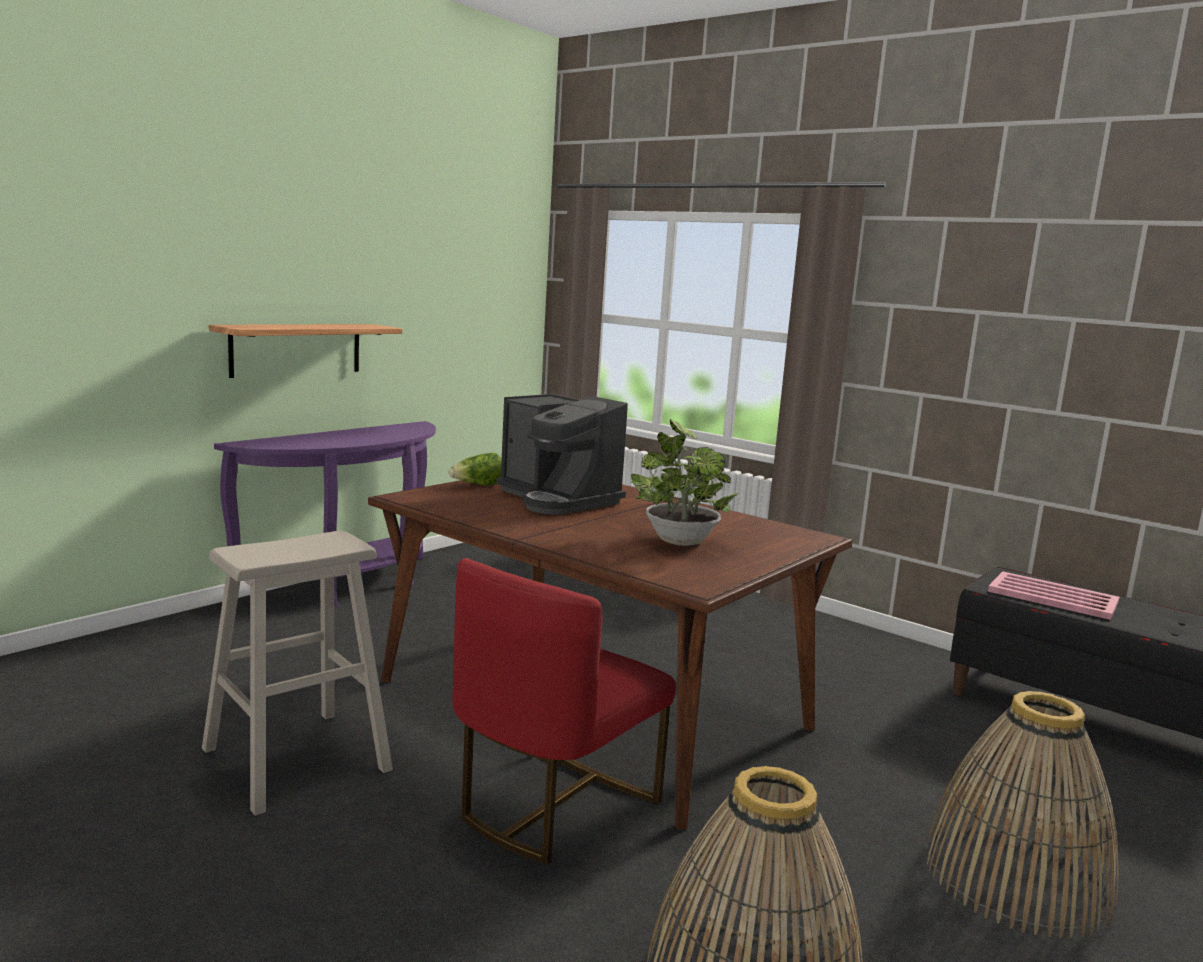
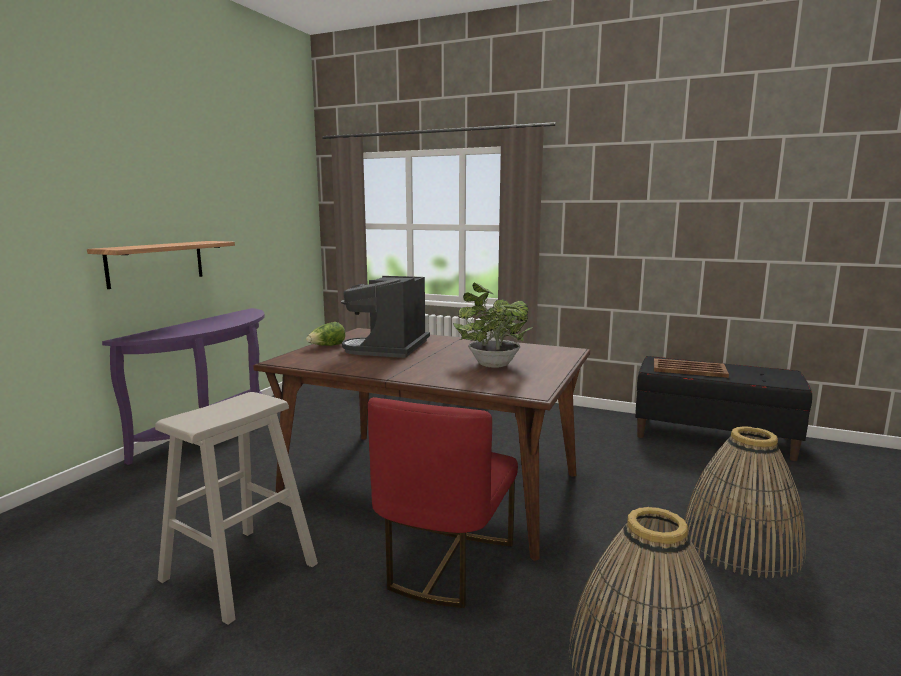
camera: 15 degrees left, 0 degrees up
coffee machine [496,394,628,515] -> coffee machine turned 75 degrees clockwise [341,276,430,358]
pink tray [988,571,1119,620] -> brown tray [654,358,729,378]

